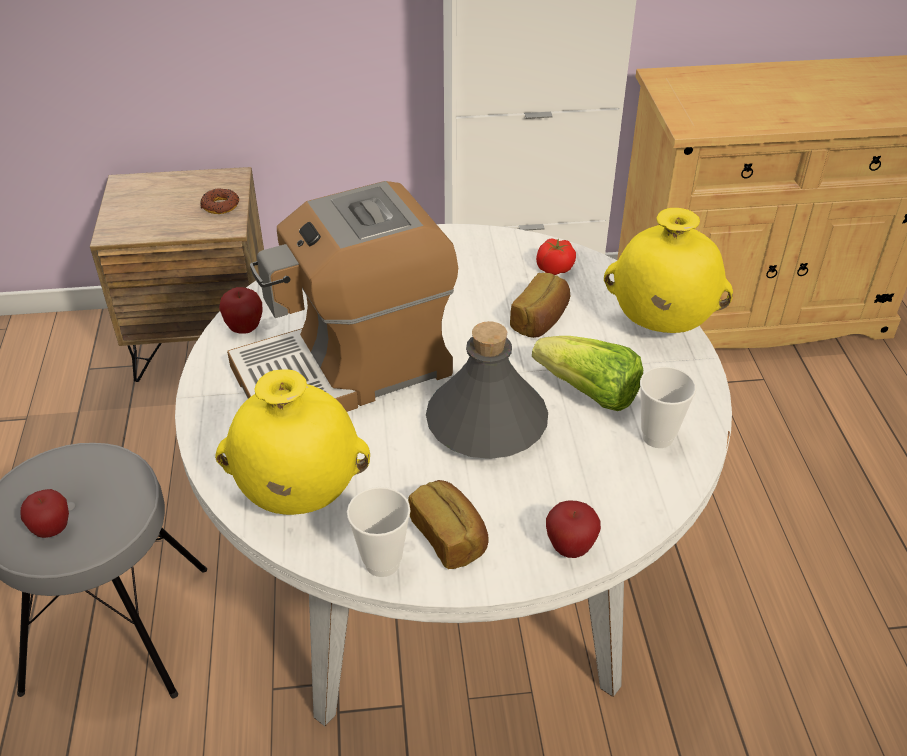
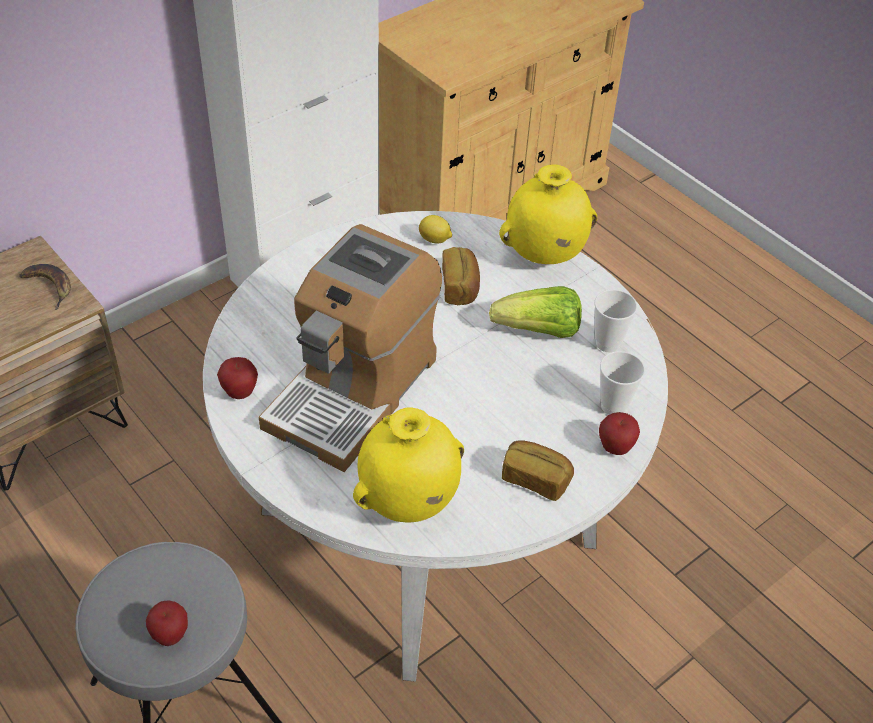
camera: 35 degrees left, 5 degrees up
donut [200,188,239,214] -> banana [20,264,71,310]
cup [347,487,410,577] -> cup moved to [600,351,645,415]
grey bottle [426,321,548,459] -> none
tomato [536,238,576,275] -> lemon [419,215,452,244]

